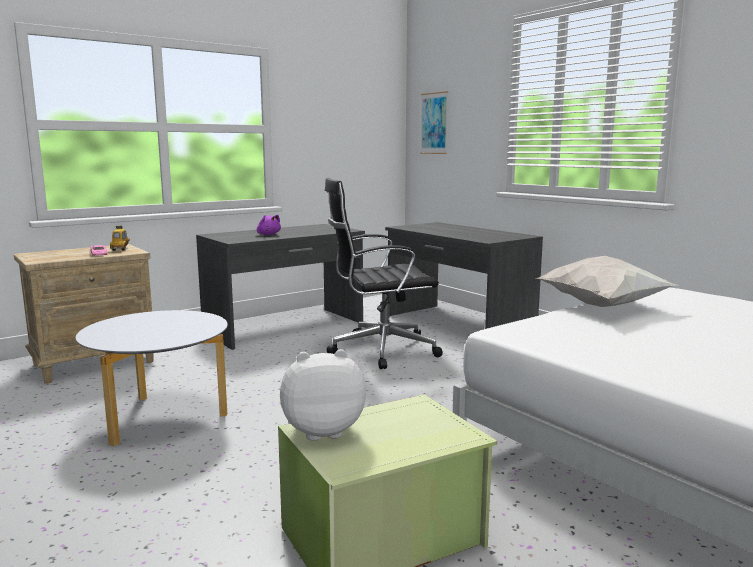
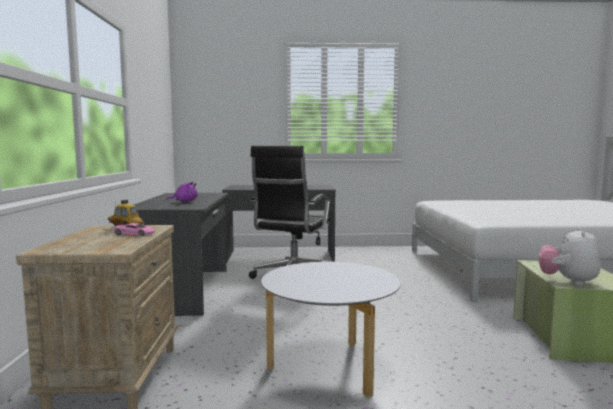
camera: 55 degrees left, 5 degrees down
picture [420,91,448,154] -> none
white pillow [537,256,676,307] -> none

